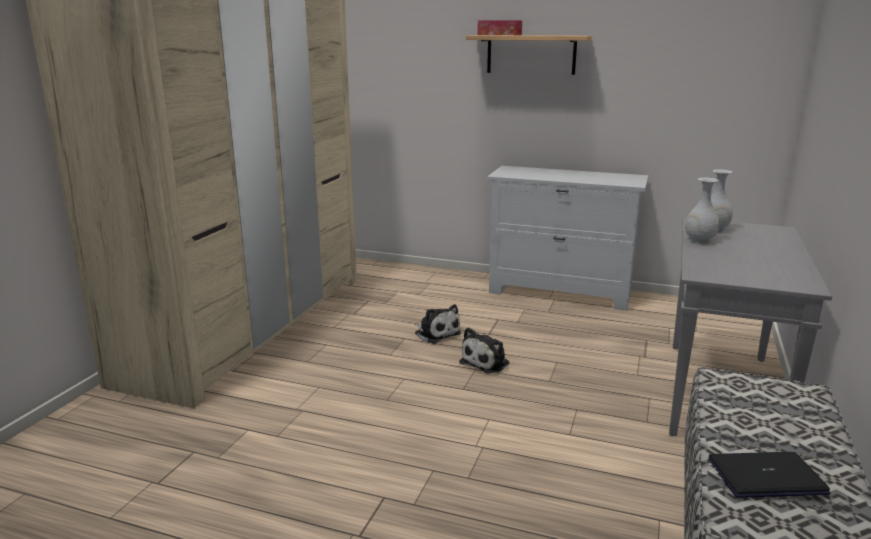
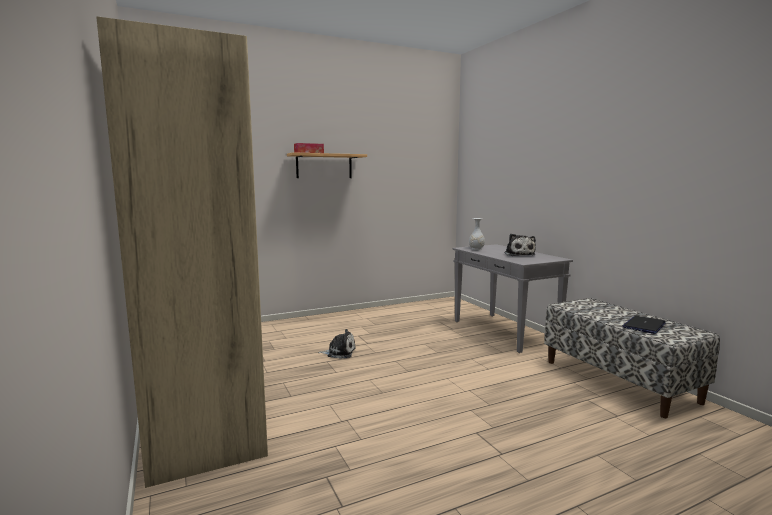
camera: 45 degrees left, 10 degrees down
plush toy [459,327,509,373] -> plush toy moved to [504,233,536,256]
white dresser [487,166,648,311] -> none
white vase [685,178,719,244] -> none

